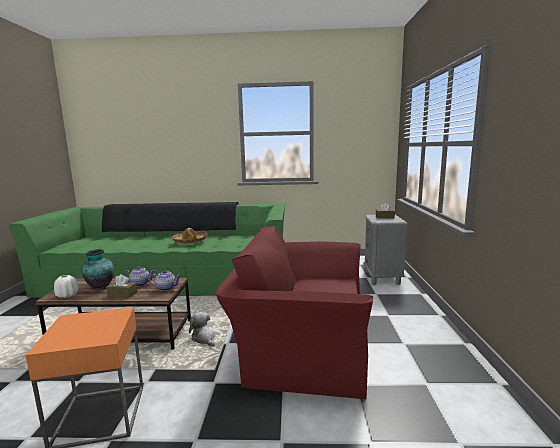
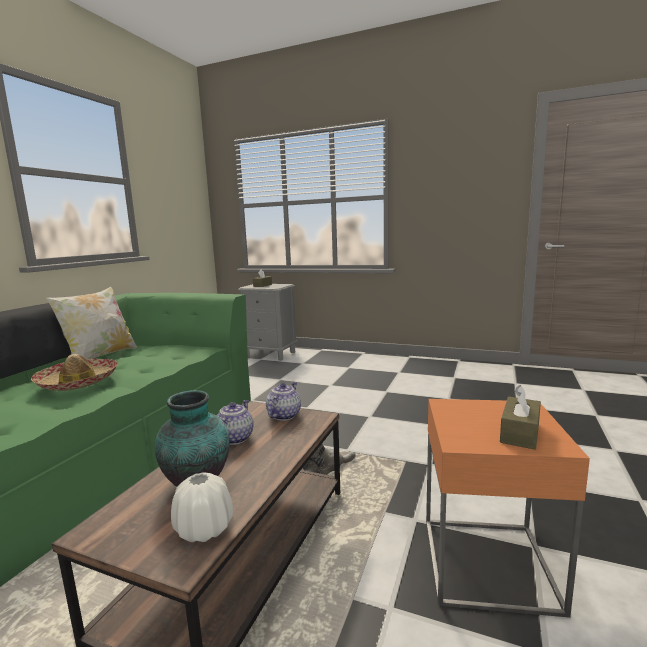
camera: 70 degrees left, 0 degrees up
brown tissue box [106,274,137,298] -> brown tissue box moved to [500,385,541,450]
red armchair [216,226,373,399] -> none
none -> pillow [45,286,137,359]

